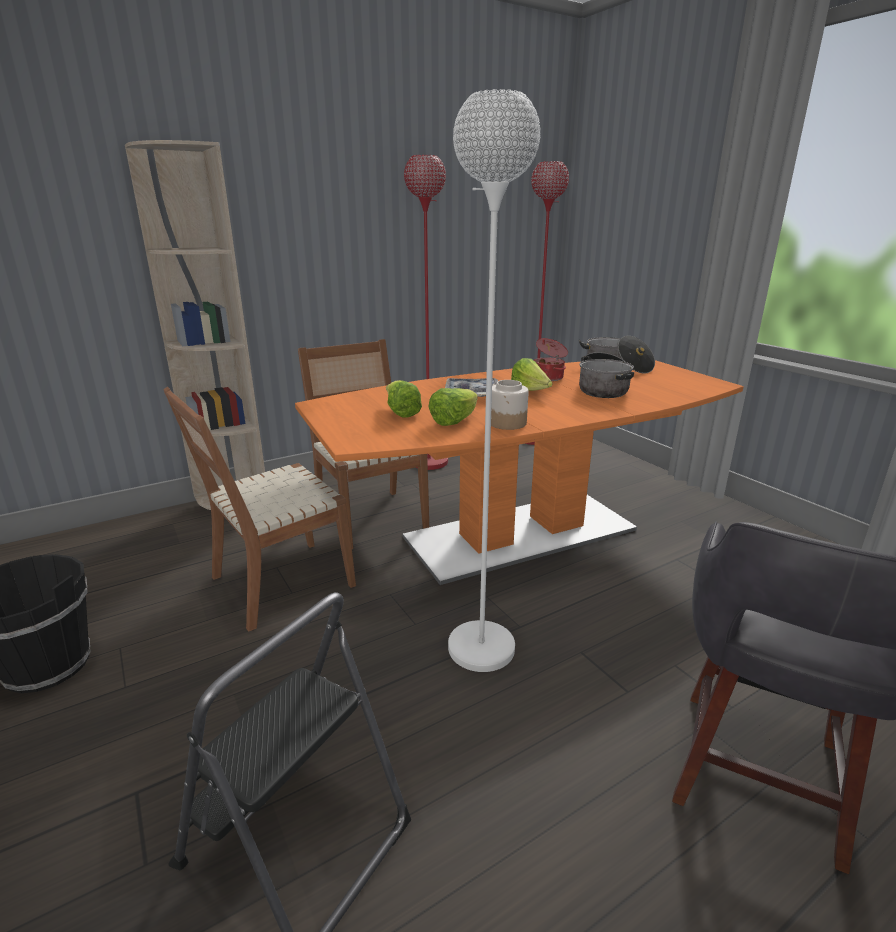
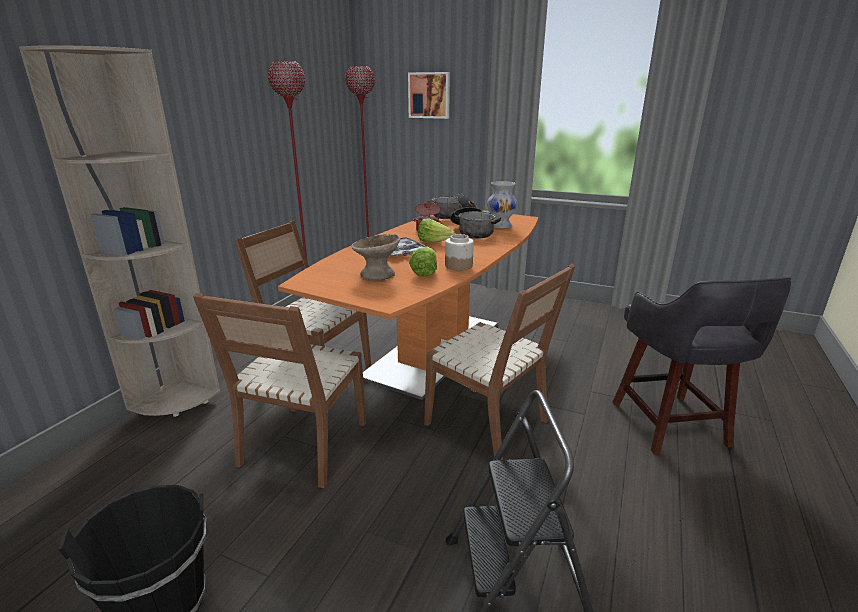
camera: 35 degrees left, 0 degrees up
lettuce [386,380,422,418] -> beige bowl [351,234,400,281]
white floor lamp [448,89,540,672] -> chair [424,264,575,460]
none -> picture [408,72,450,119]
none -> white vase [487,181,517,228]

